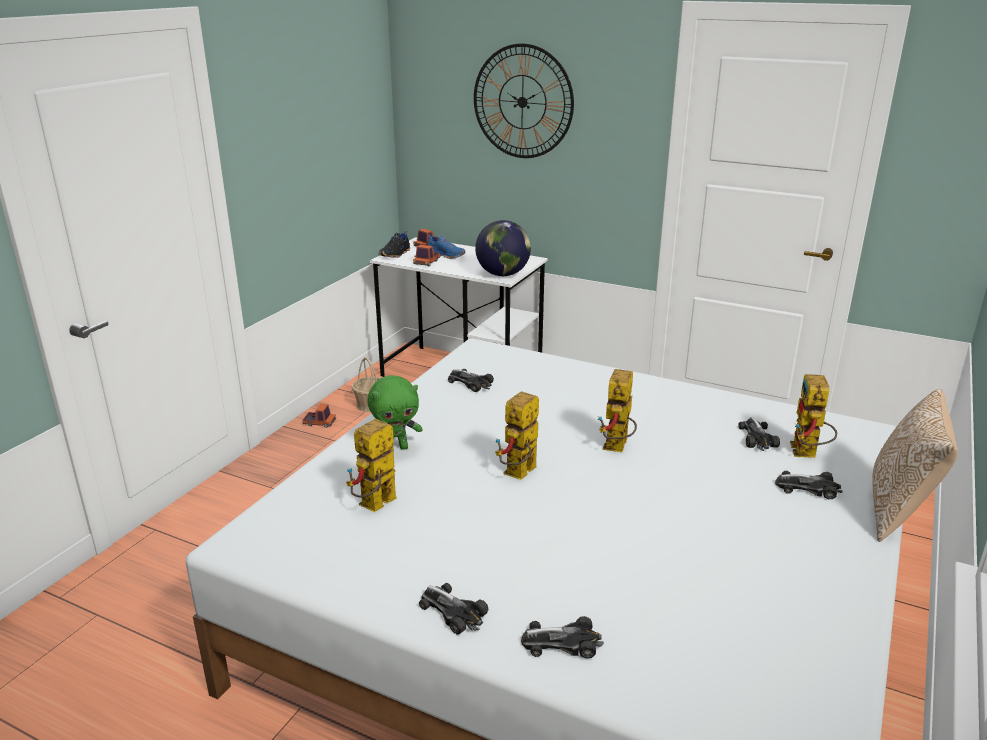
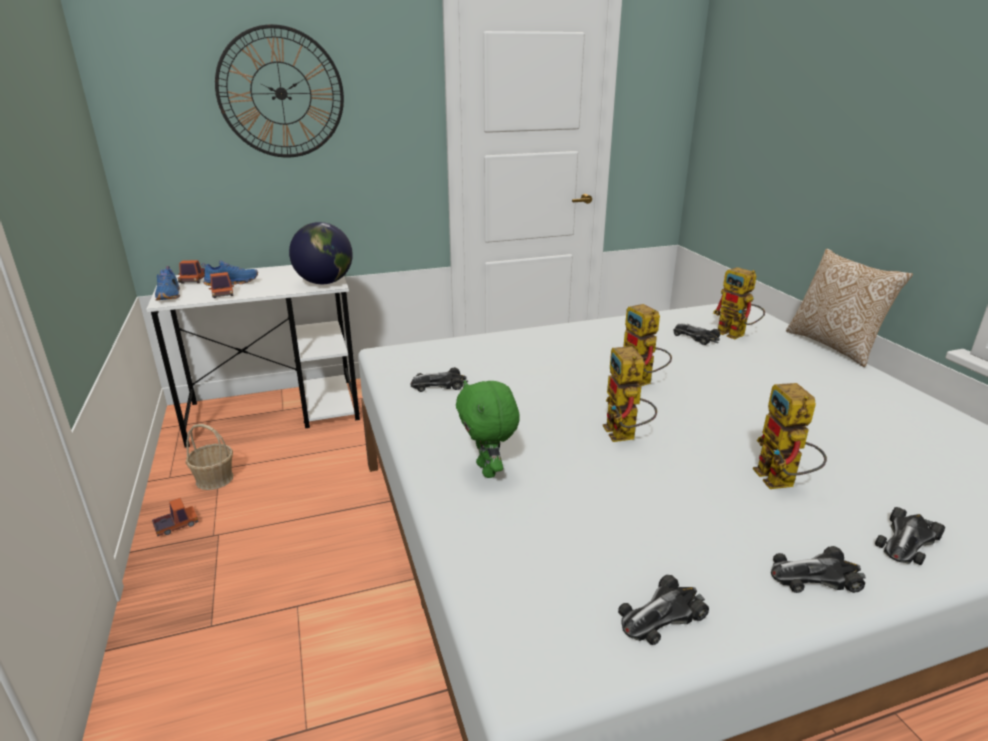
camera: 45 degrees left, 0 degrees up
toy robot [346,418,396,512] -> toy robot moved to [753,383,827,489]
green plush toy [368,376,423,450] -> green plush toy turned 135 degrees clockwise [456,380,520,478]
black shoe [379,231,410,258] -> blue shoe [155,266,180,301]
toy car [775,471,843,499] -> toy car moved to [618,575,709,645]

